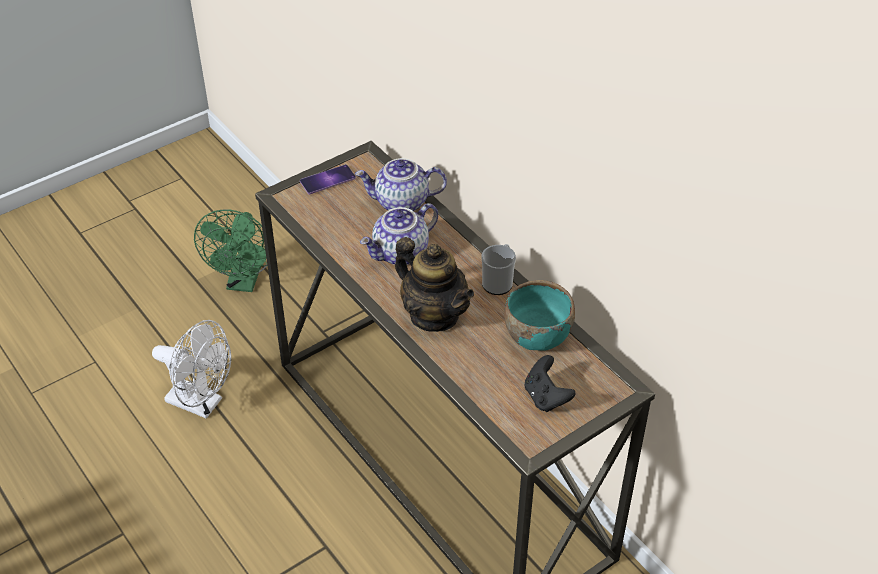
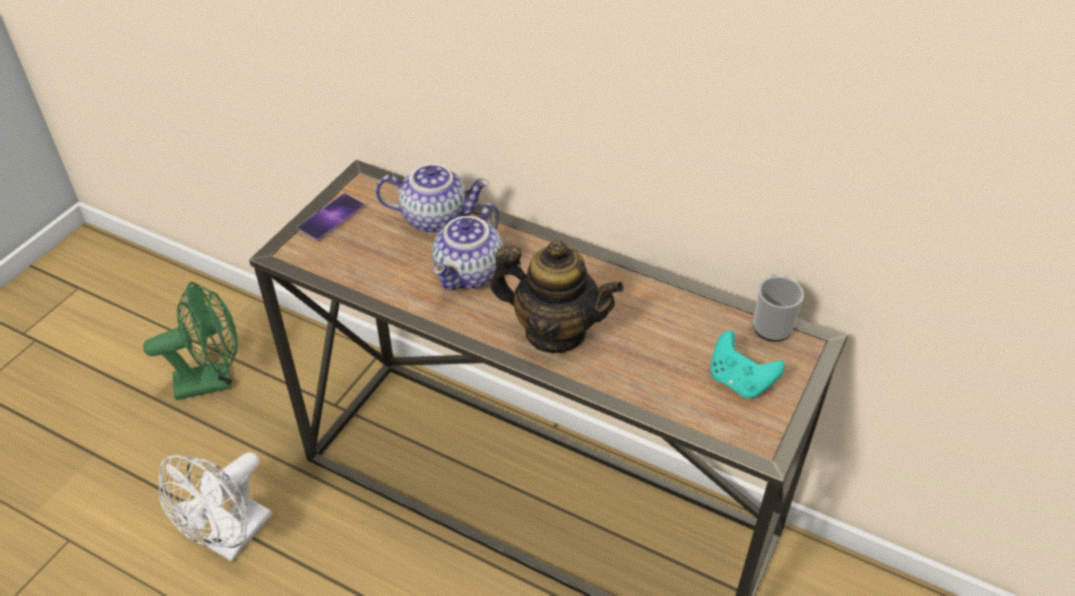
camera: 25 degrees left, 0 degrees up
white fan [152,320,231,419] -> white fan turned 120 degrees clockwise [159,452,272,562]
green fan [194,210,268,292] -> green fan turned 90 degrees counterclockwise [143,282,238,400]
teapot [355,158,447,211] -> teapot turned 150 degrees counterclockwise [376,164,489,234]
mug [482,244,516,295] -> mug moved to [753,274,804,342]
turquoise bowl [504,280,575,351] -> none
black game controller [524,355,575,412] -> turquoise game controller [710,331,785,399]

